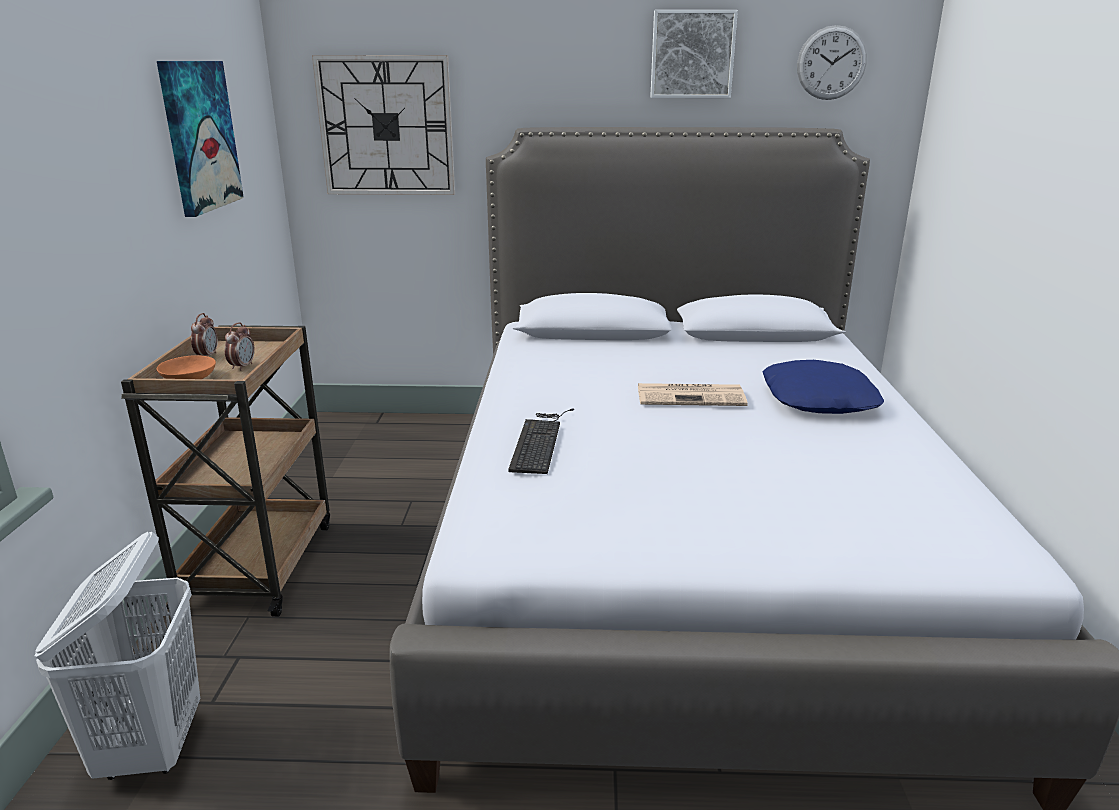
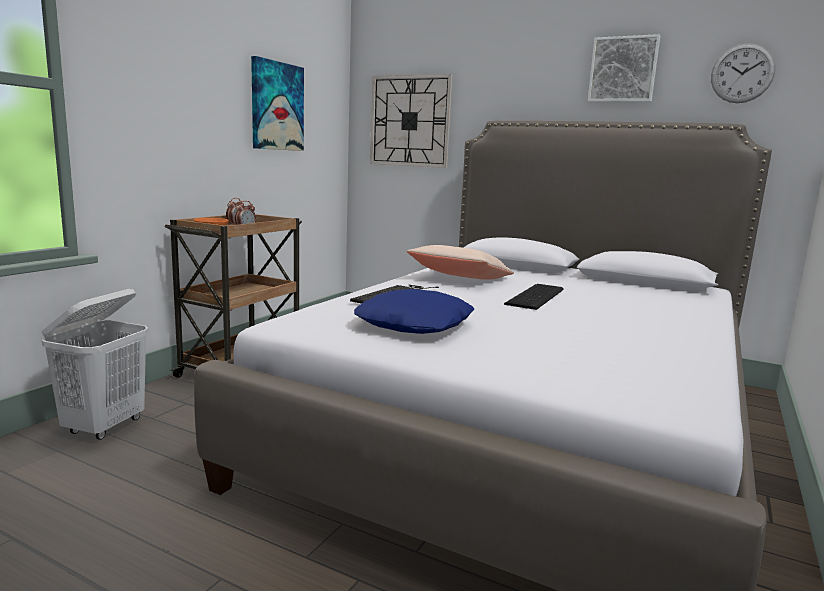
camera: 25 degrees right, 10 degrees down
newspaper [638,383,748,406] -> keyboard [504,284,564,310]
blue pillow [762,360,884,414] -> blue pillow moved to [354,289,474,334]
none -> beige pillow [406,245,514,280]

